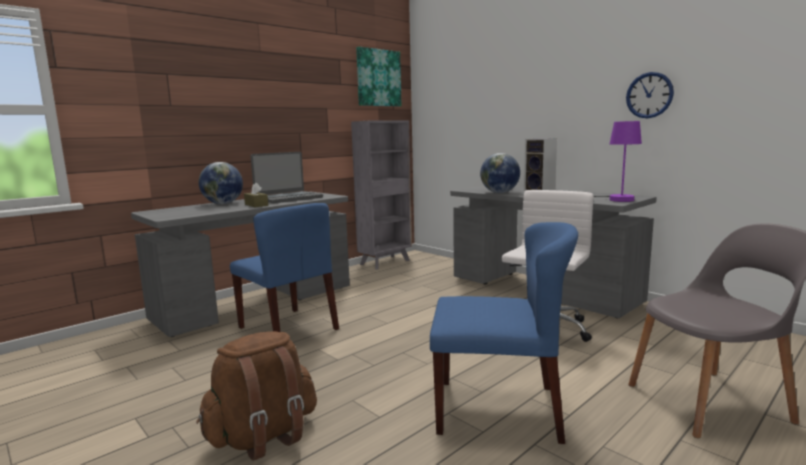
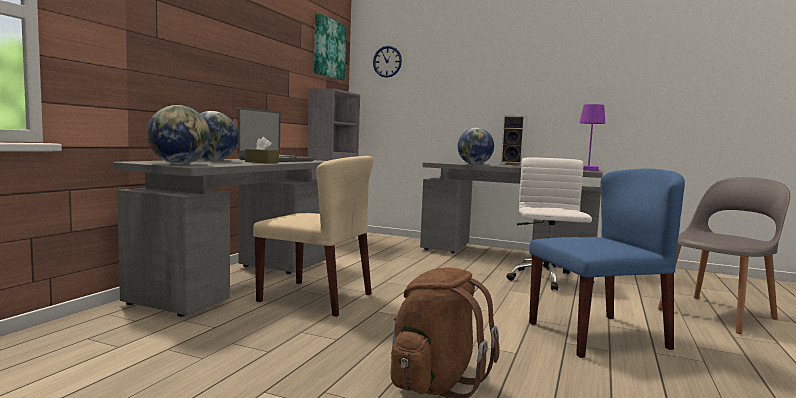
camera: 25 degrees left, 5 degrees down
blue chair [230,203,339,332] -> beige chair [253,156,374,317]
wall clock [626,72,674,118] -> wall clock moved to [373,46,402,78]
none -> globe [147,105,210,164]

